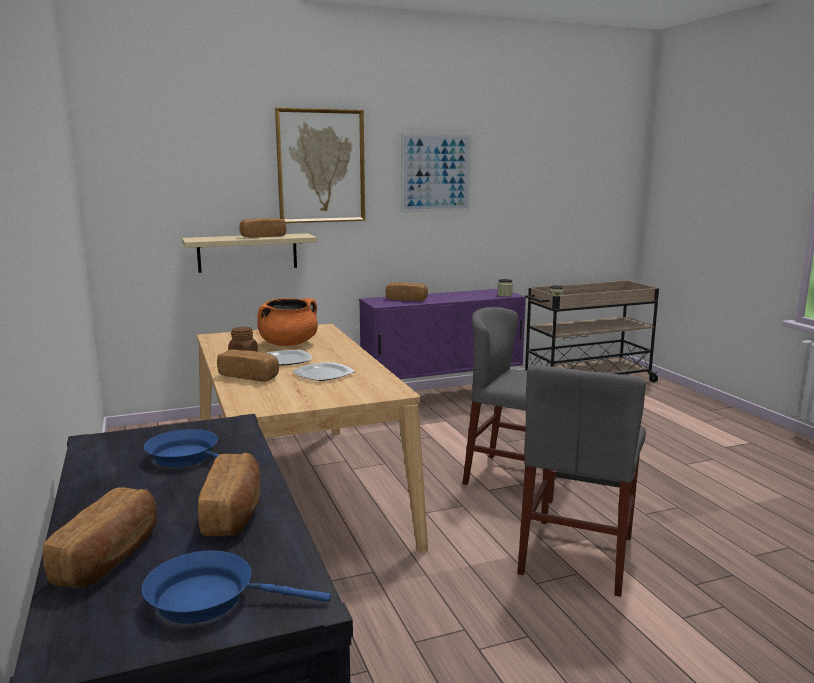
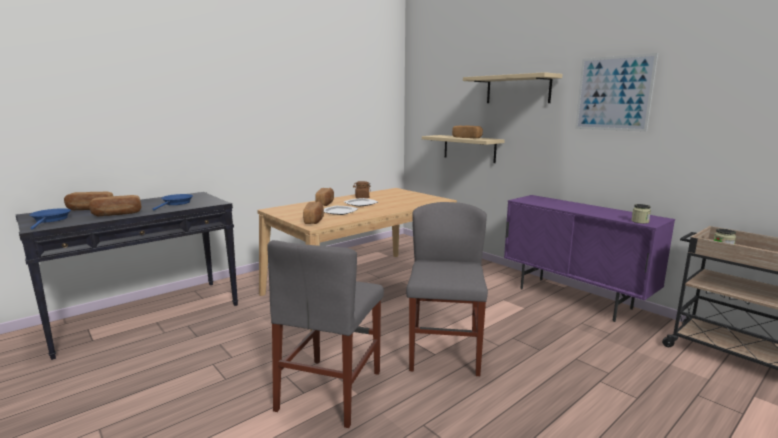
camera: 70 degrees right, 0 degrees up
orange cooking pot [257,298,318,346] -> none
picture [275,108,365,223] -> beige shelf [463,72,563,103]
bread [386,282,428,301] -> bread moved to [303,202,324,224]
grey chair [517,365,646,597] -> grey chair turned 75 degrees counterclockwise [267,240,384,428]

